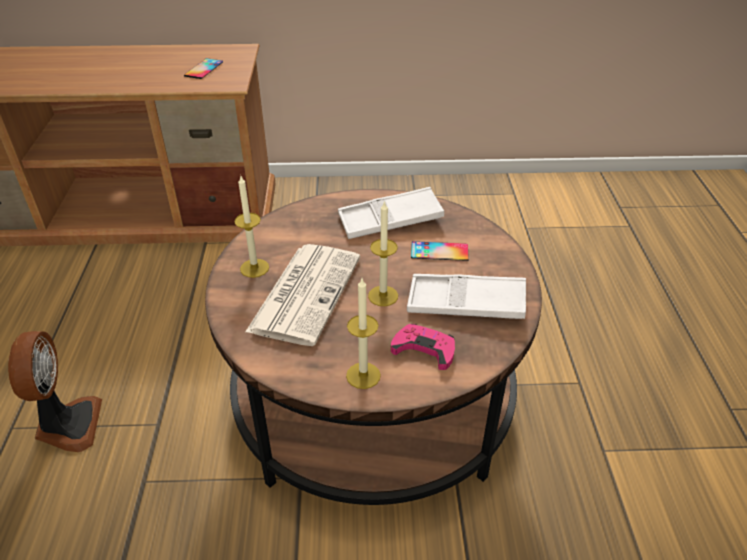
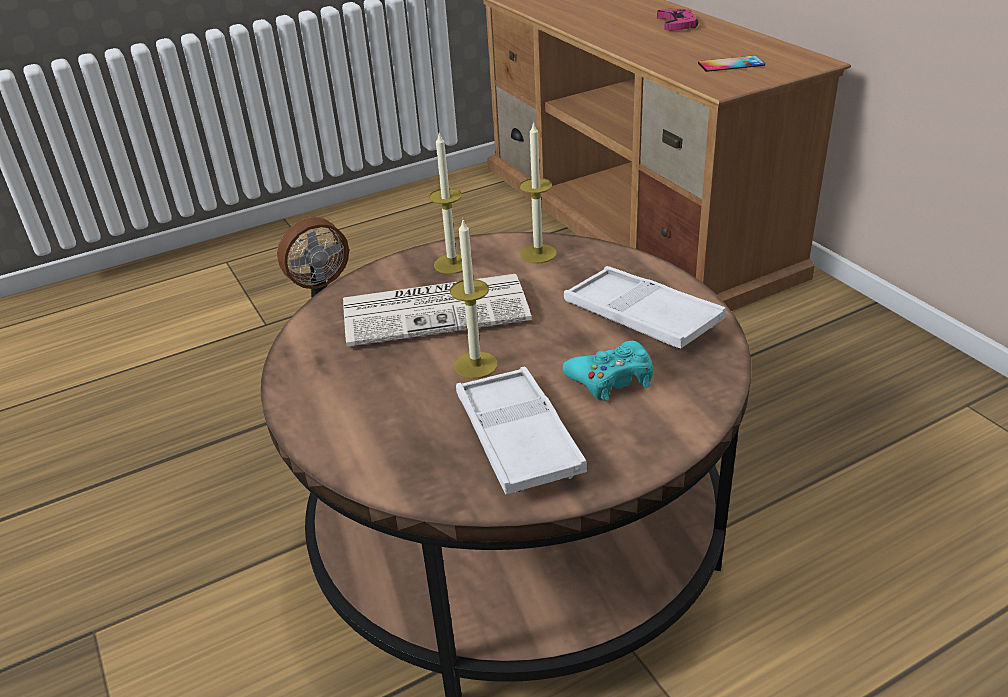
camera: 65 degrees right, 5 degrees down
candle [346,279,381,389] -> candle moved to [520,121,557,263]
pink game controller [391,324,455,370] -> pink game controller moved to [657,9,698,31]
phone [411,241,469,261] -> turquoise game controller [563,341,653,401]

